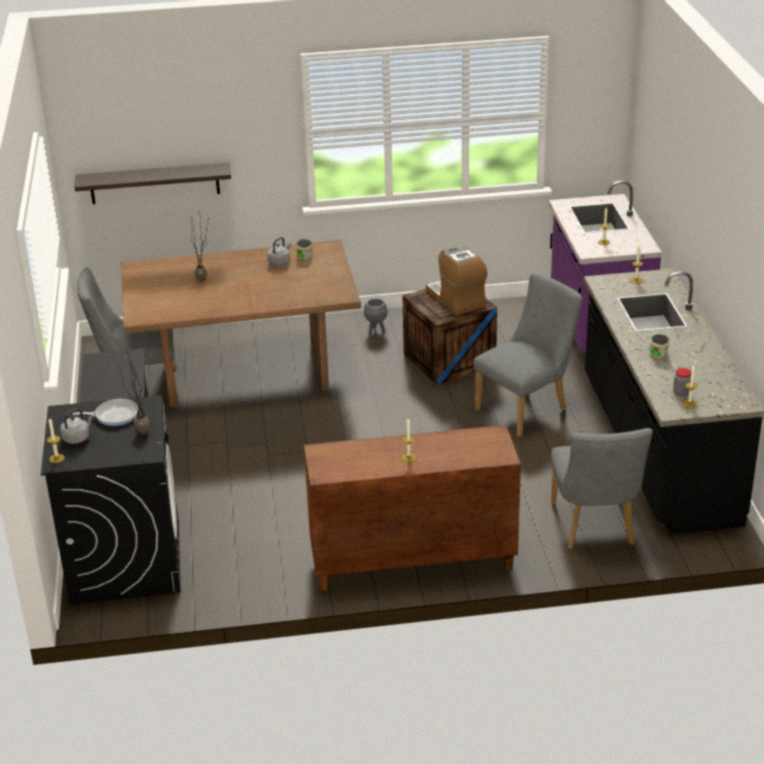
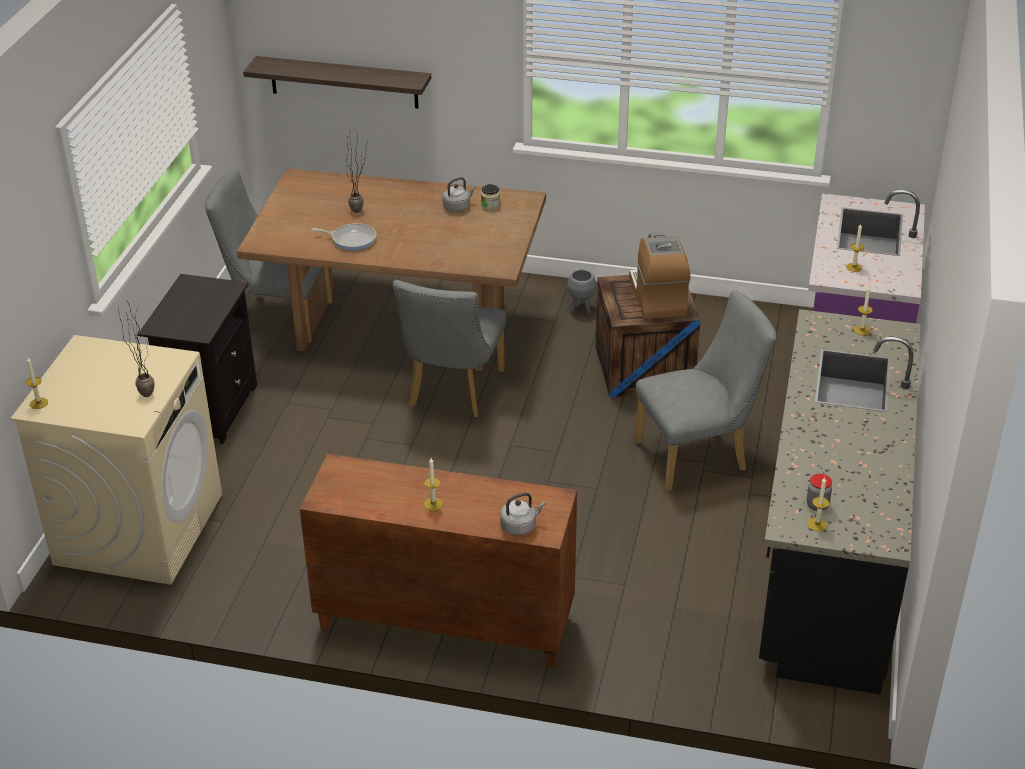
camera: 20 degrees right, 5 degrees up
black washing machine [41,395,181,605] -> beige washing machine [10,335,222,585]
grey kettle [60,408,93,444] -> grey kettle moved to [500,492,545,535]
frying pan [73,399,138,426] -> frying pan moved to [311,223,376,251]
grey chair [551,428,653,549] -> grey chair moved to [393,280,506,417]
jar [650,334,669,359] -> none

